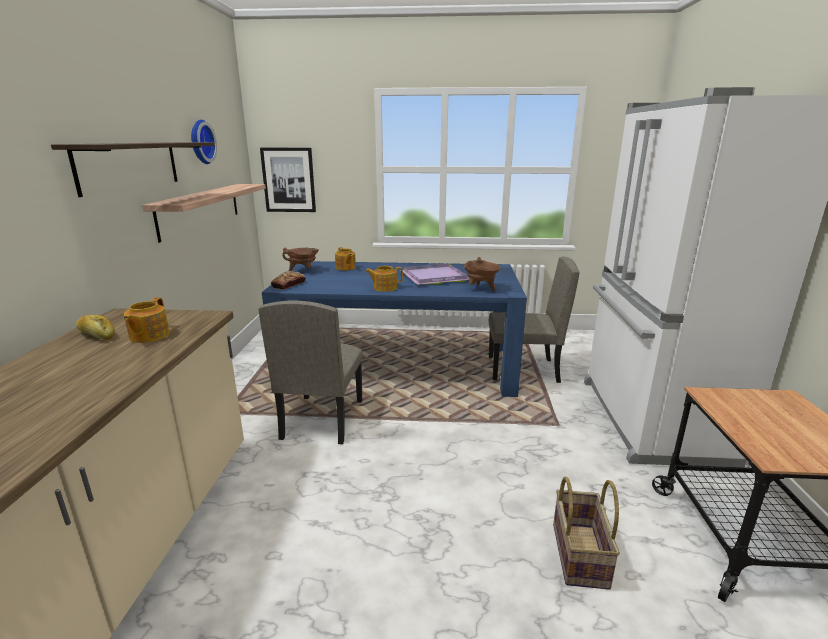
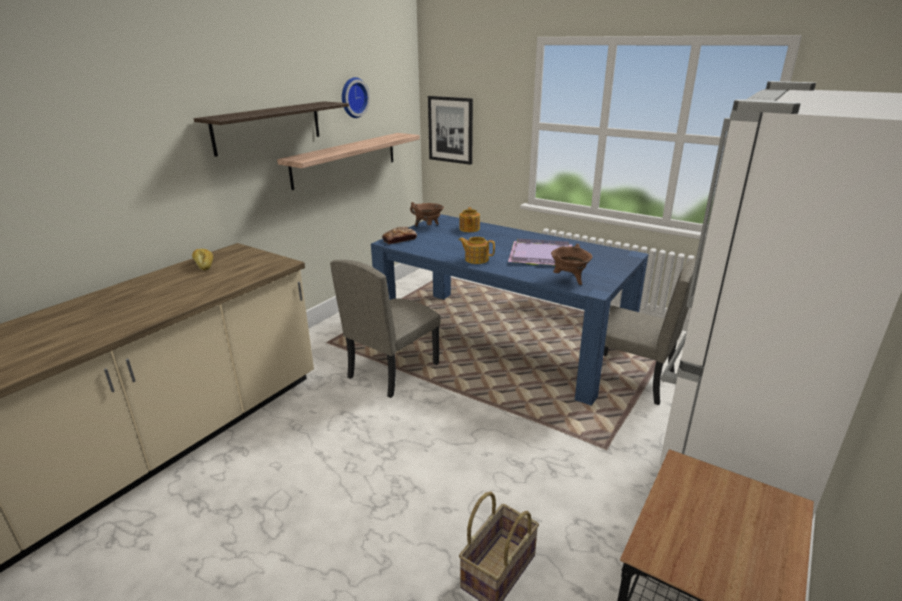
camera: 30 degrees right, 5 degrees up
teapot [123,297,170,343] -> none

